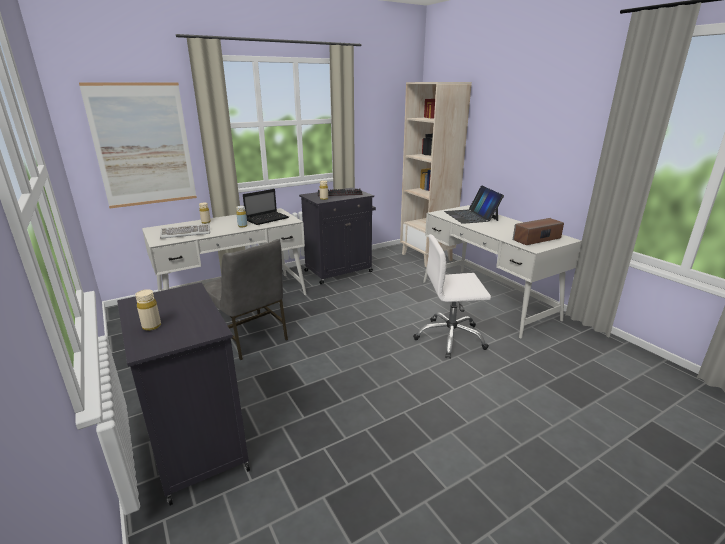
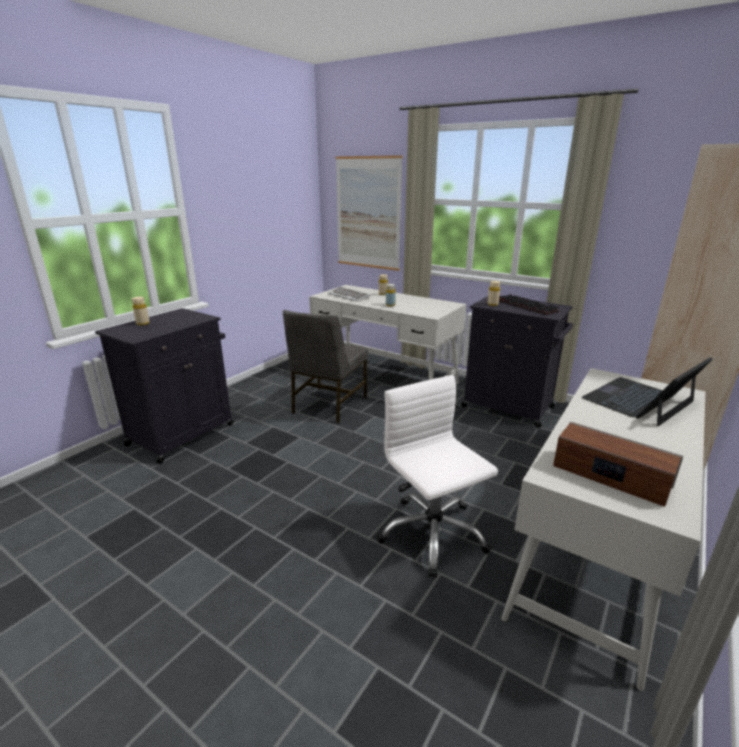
camera: 65 degrees right, 0 degrees up
laptop [243,189,289,225] -> none

